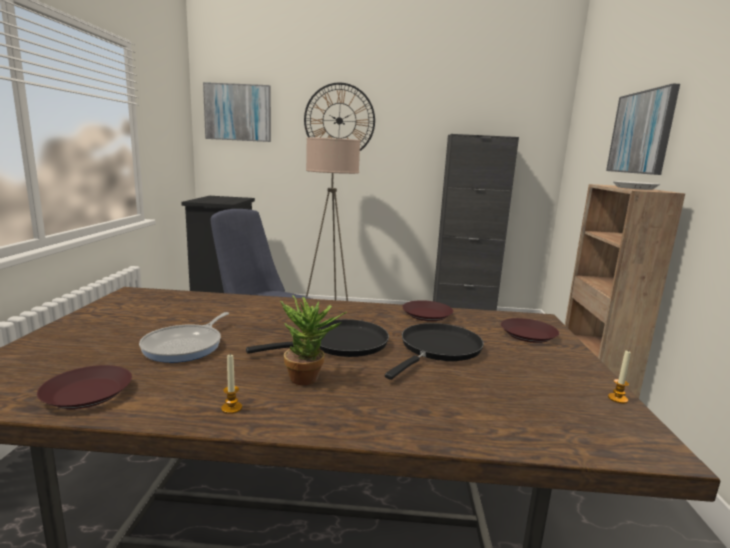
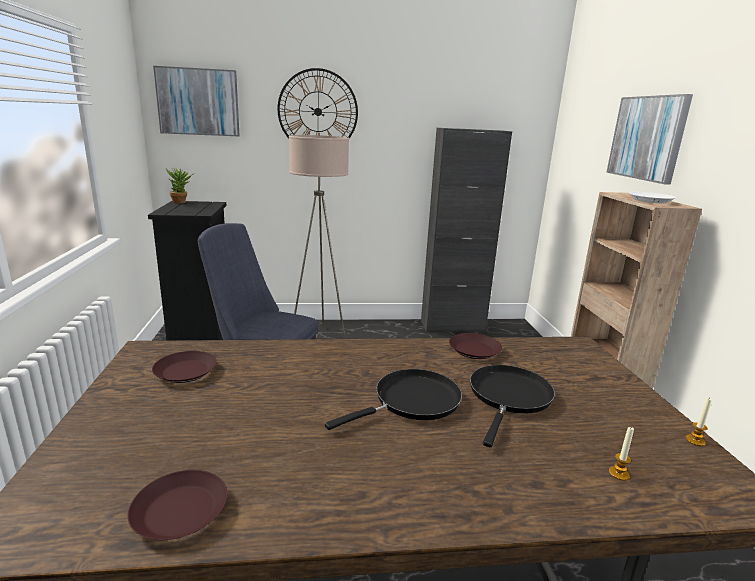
camera: 10 degrees left, 5 degrees up
frying pan [139,312,229,363] -> none
candle [221,355,242,414] -> candle moved to [609,426,634,481]
potted plant [280,295,347,385] -> potted plant moved to [165,168,195,204]
brown plate [501,318,559,343] -> brown plate moved to [152,351,217,383]

